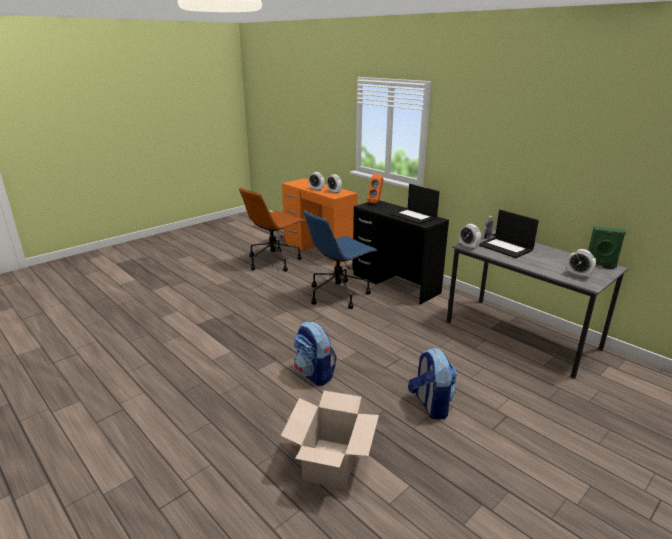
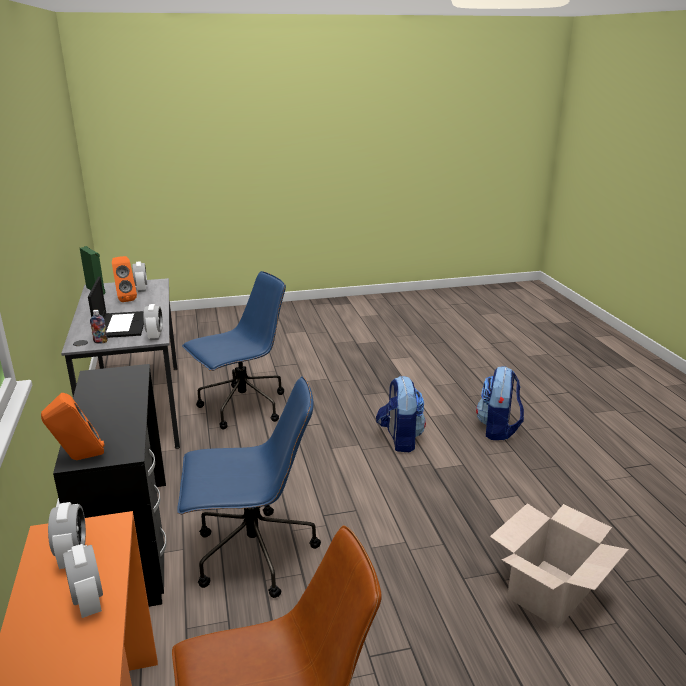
camera: 150 degrees left, 0 degrees up
cardboard box [281,391,379,490] -> cardboard box moved to [490,503,629,628]
laptop [390,184,440,224] -> none
backpack [408,348,457,419] -> backpack moved to [476,367,524,440]
none -> orange speaker [112,256,137,302]
none -> blue office chair [182,271,286,429]

